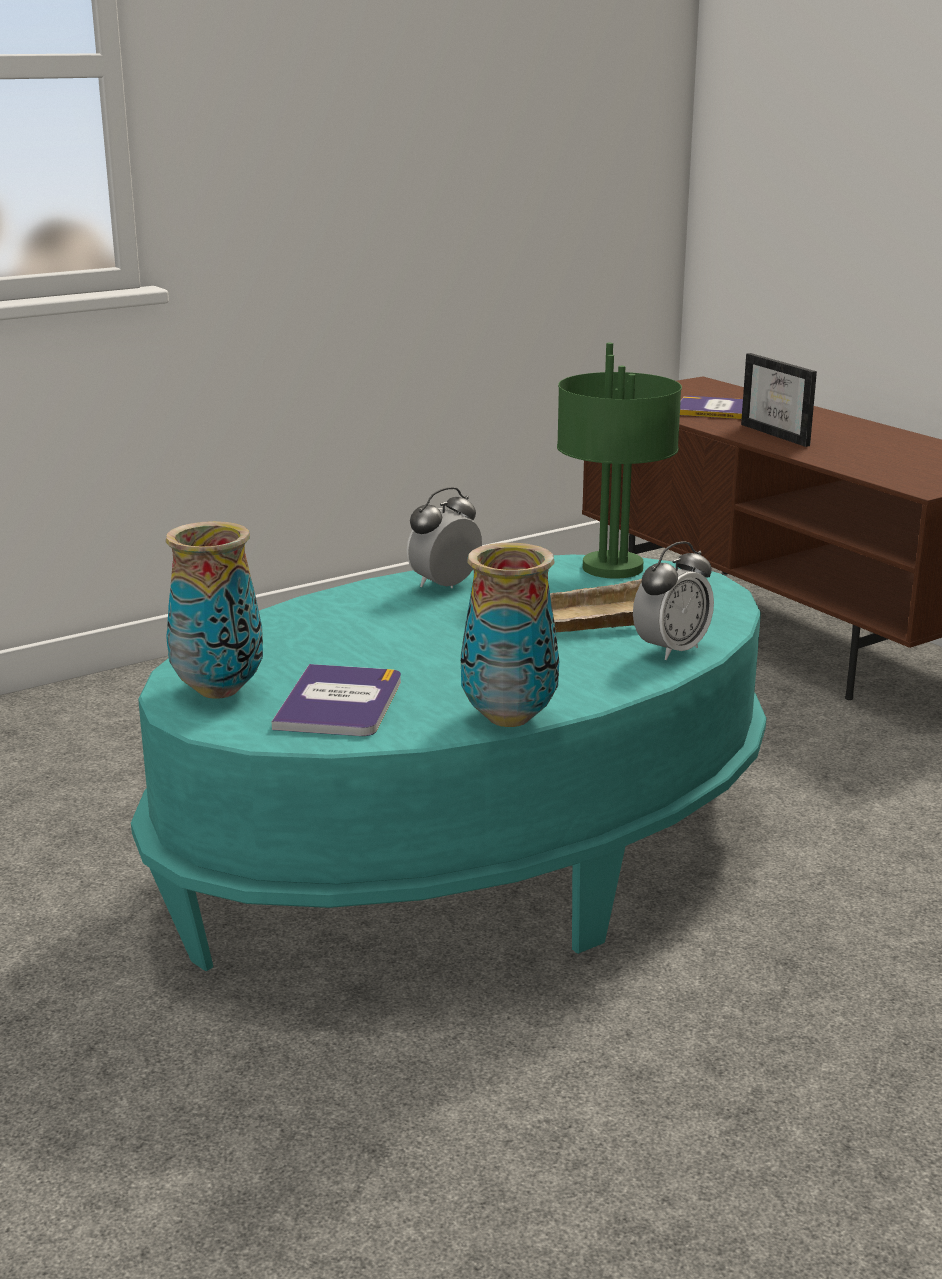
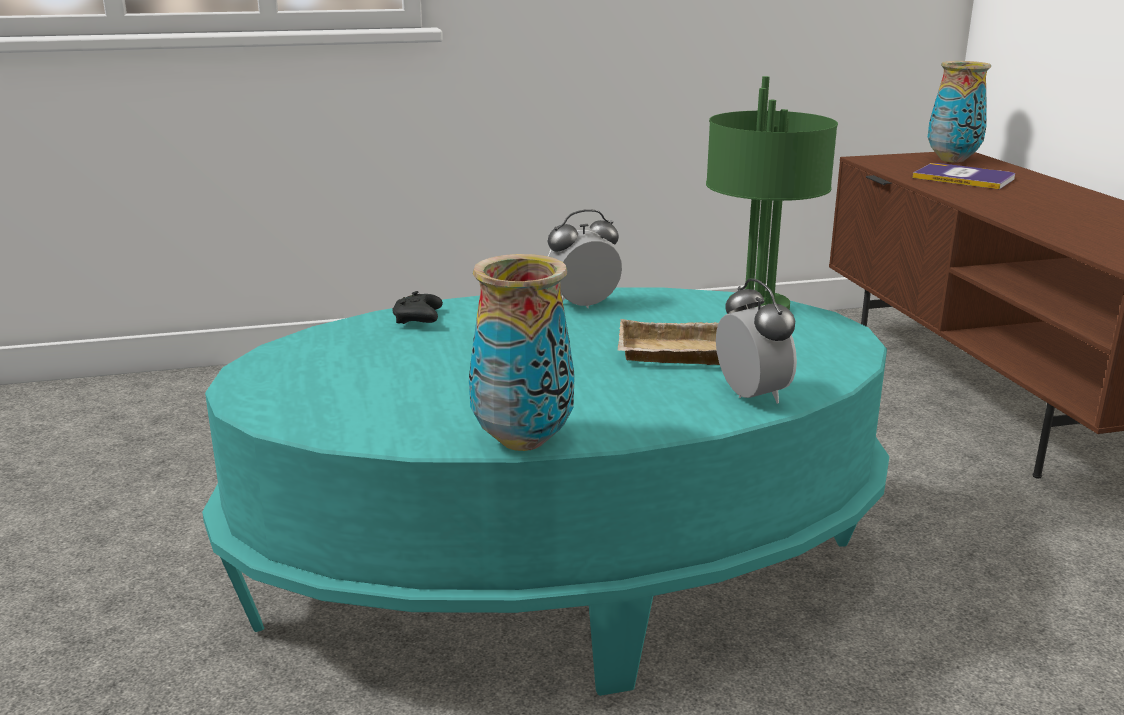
camera: 20 degrees right, 0 degrees up
vase [165,521,263,699] -> vase moved to [928,61,991,163]
book [272,664,401,736] -> none
alarm clock [633,541,714,660] -> alarm clock turned 90 degrees counterclockwise [716,278,797,404]
picture frame [741,353,817,447] -> none
none -> black game controller [392,291,443,324]

